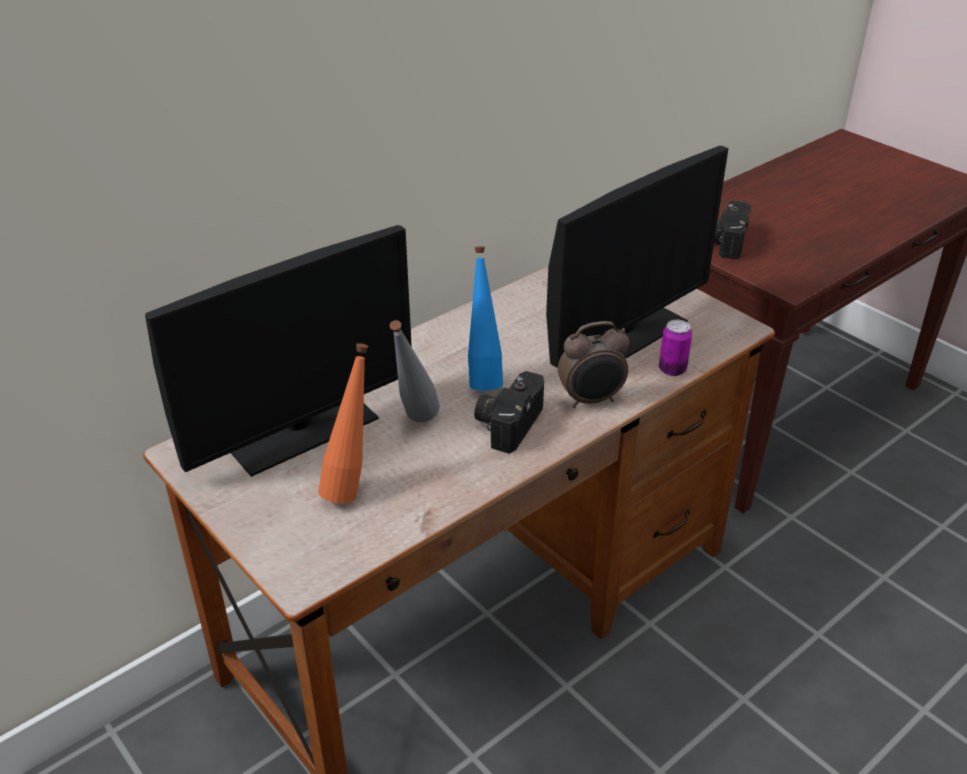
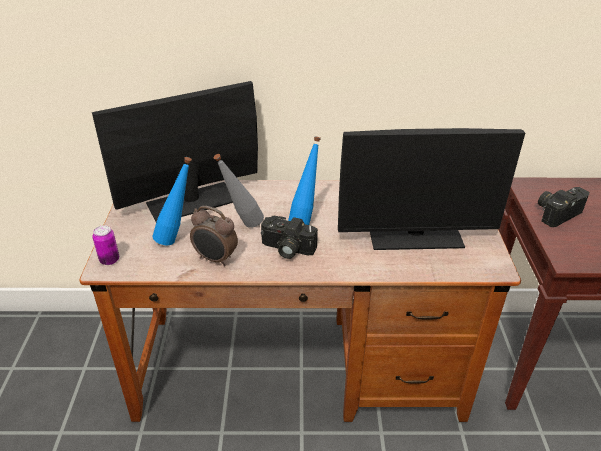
camera: 40 degrees right, 0 degrees up
monitor [145,225,412,477] -> monitor turned 150 degrees clockwise [92,81,258,222]
orange bottle [318,343,368,503] -> blue bottle [153,157,192,245]
camera [474,371,545,454] -> camera turned 135 degrees counterclockwise [261,216,318,259]
alarm clock [558,321,629,408] -> alarm clock moved to [190,206,238,266]
can [659,320,692,376] -> can moved to [93,225,119,265]

